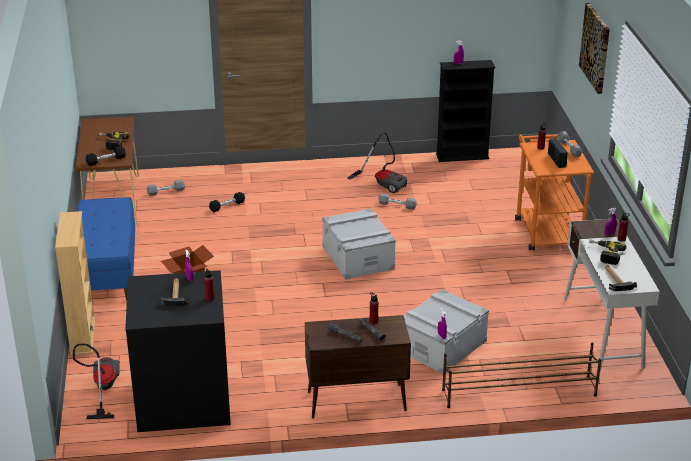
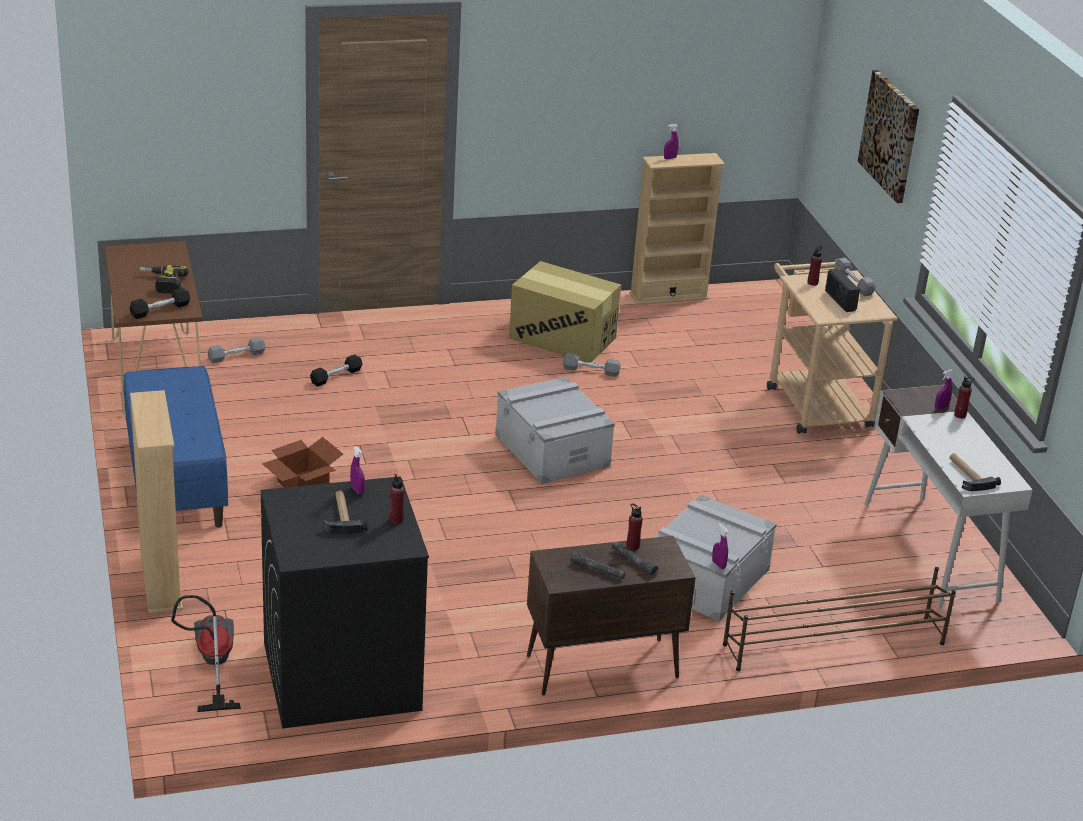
camera: 10 degrees left, 0 degrees up
vacuum cleaner [347,132,408,193] -> cardboard box [509,261,621,362]
black bookcase [436,60,495,162] -> beige bookcase [629,153,725,305]
orange cart [515,134,594,250] -> beige cart [767,259,898,434]
power drill [589,239,626,265] -> none

